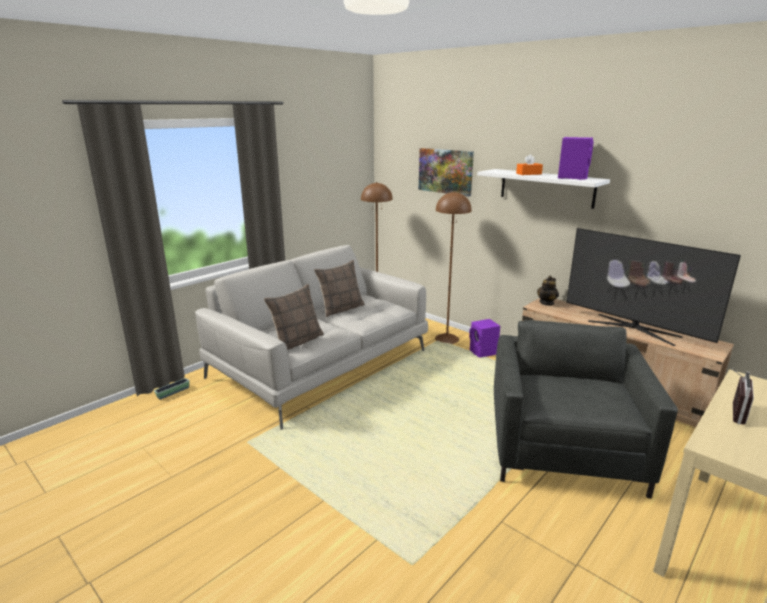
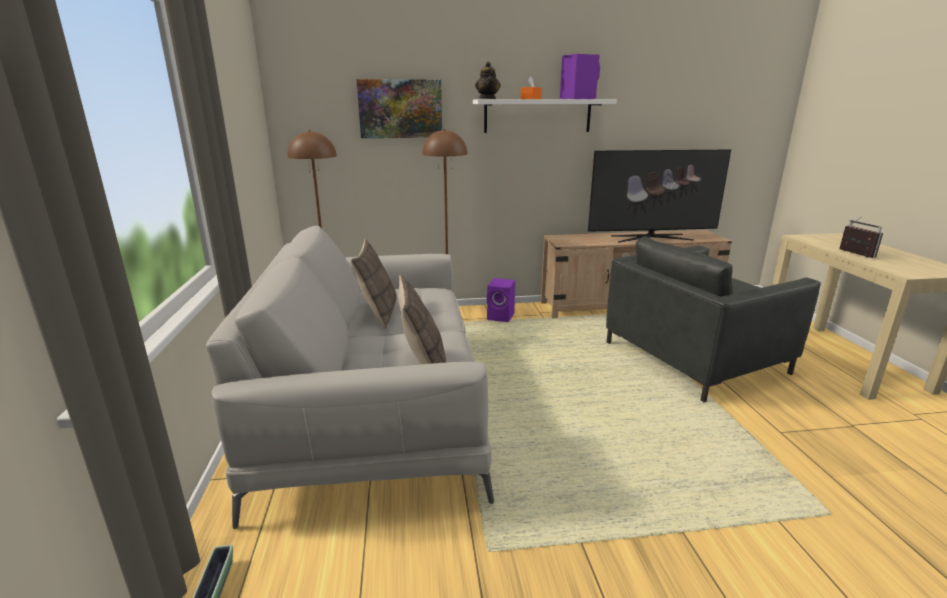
camera: 50 degrees left, 0 degrees up
grey armchair [494,320,678,499] -> grey armchair turned 75 degrees counterclockwise [606,236,821,402]
teapot [537,276,559,306] -> teapot moved to [475,62,501,99]

